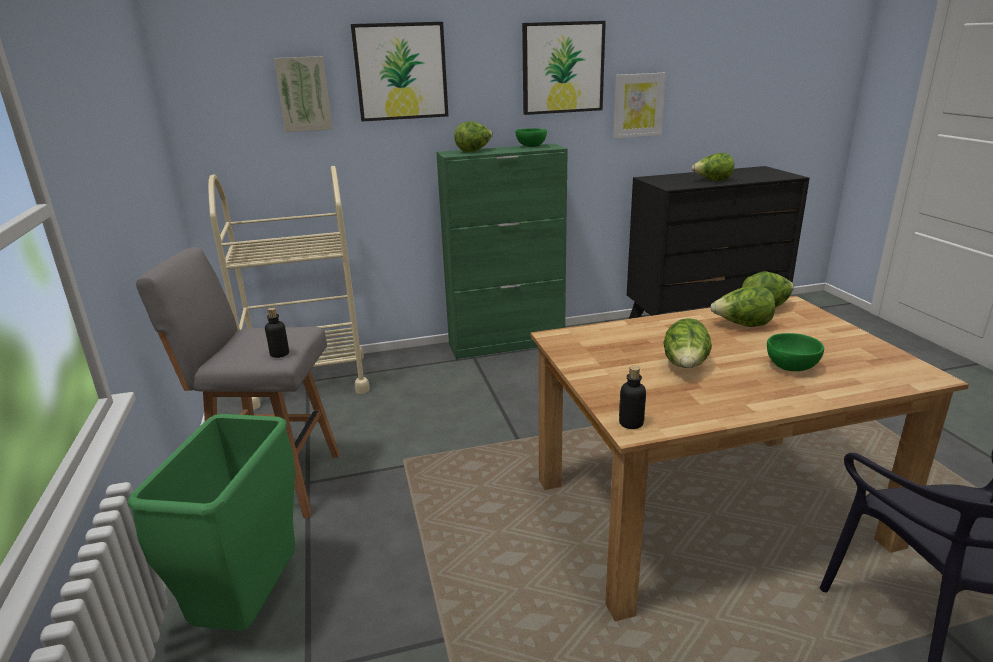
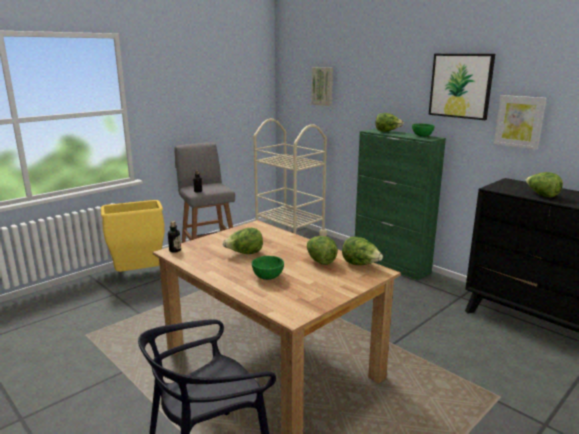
camera: 60 degrees right, 5 degrees down
green trash can [127,414,295,631] -> yellow trash can [101,200,165,272]
picture [351,22,449,121] -> none

